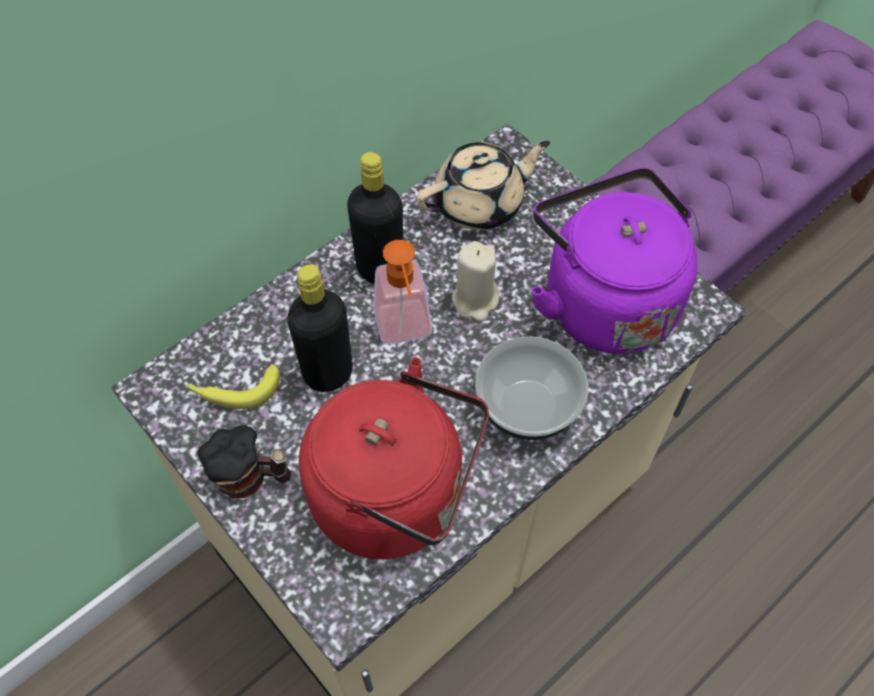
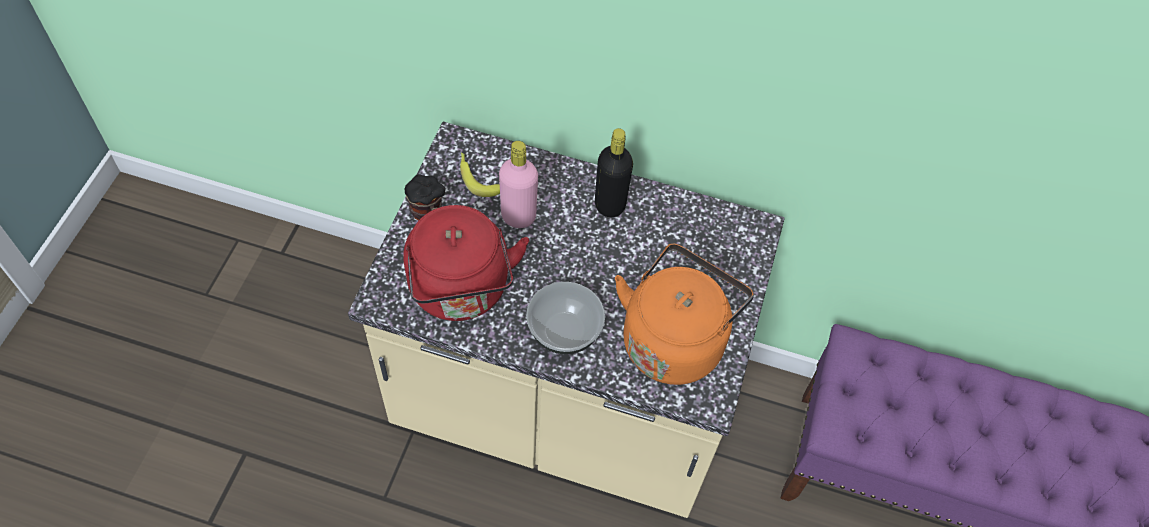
camera: 55 degrees right, 0 degrees up
black bottle [287,264,353,392] -> pink bottle [499,141,538,228]
soap dispenser [373,240,432,345] -> none
beige teapot [417,141,550,230] -> none
beige candle [452,241,499,321] -> none
purple kettle [531,168,698,354] -> orange kettle [615,243,754,385]

